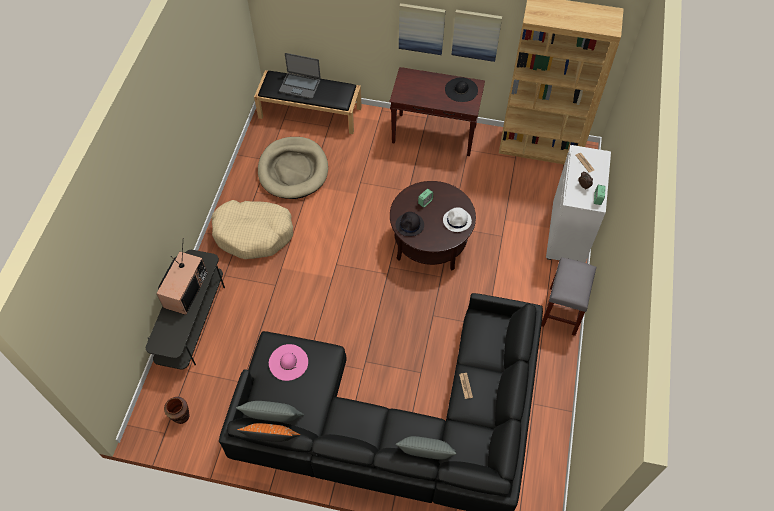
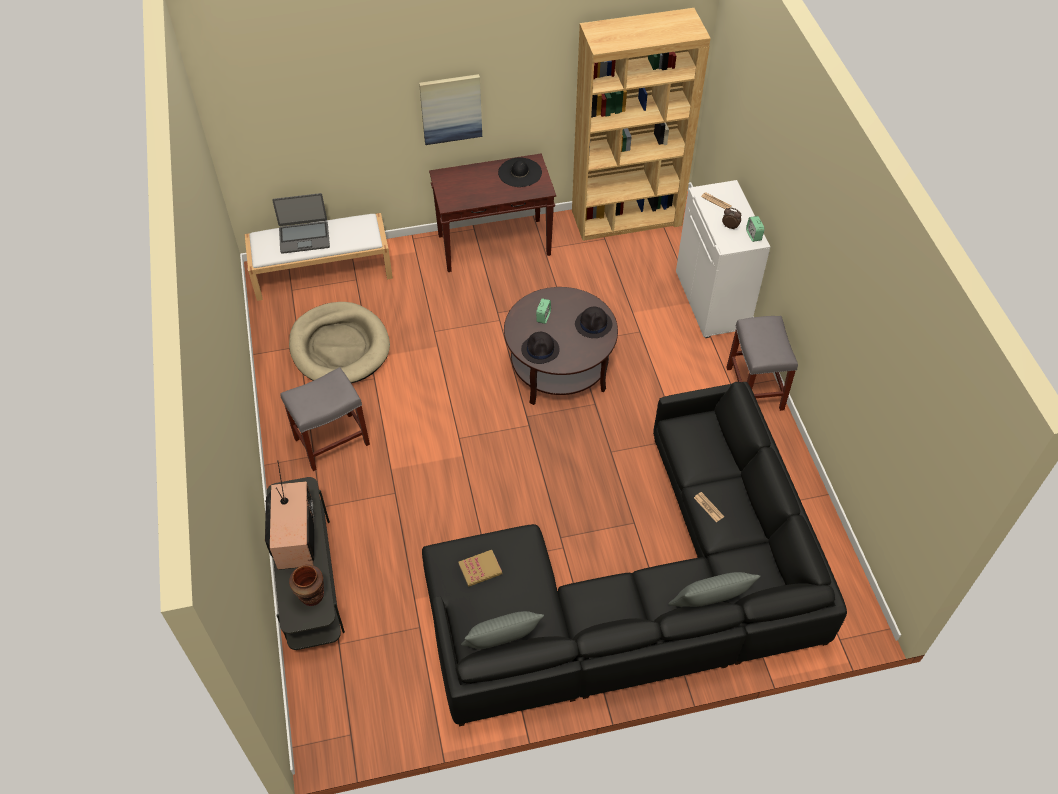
camera: 25 degrees left, 5 degrees down
brown vase [164,397,189,424] -> brown vase moved to [289,565,324,606]
beige dog bed [211,200,293,259] -> grey stool [280,367,370,471]
orange pillow [237,423,300,442] -> none
black bench [254,70,362,134] -> white bench [244,213,393,301]
pink hat [269,344,308,381] -> book [458,550,502,587]
white hat [443,207,472,232] -> black hat [575,307,612,338]
picture [452,10,502,62] -> none

